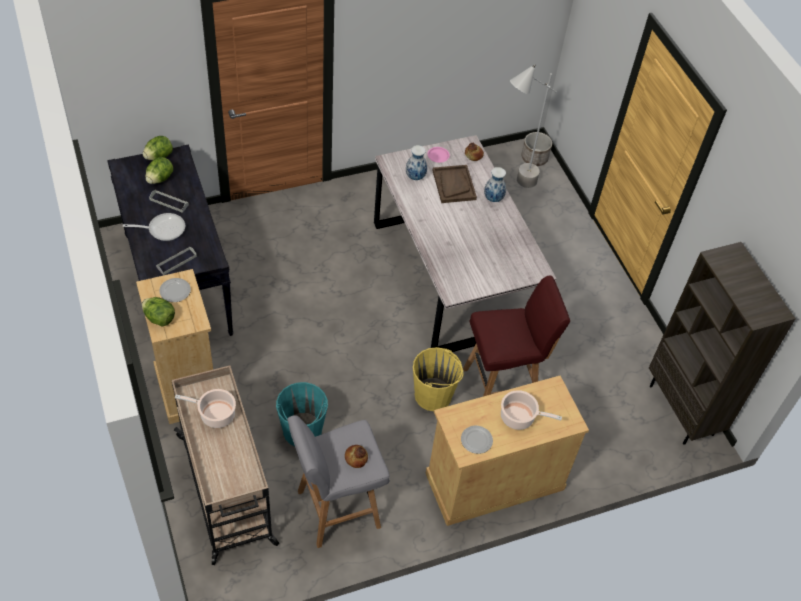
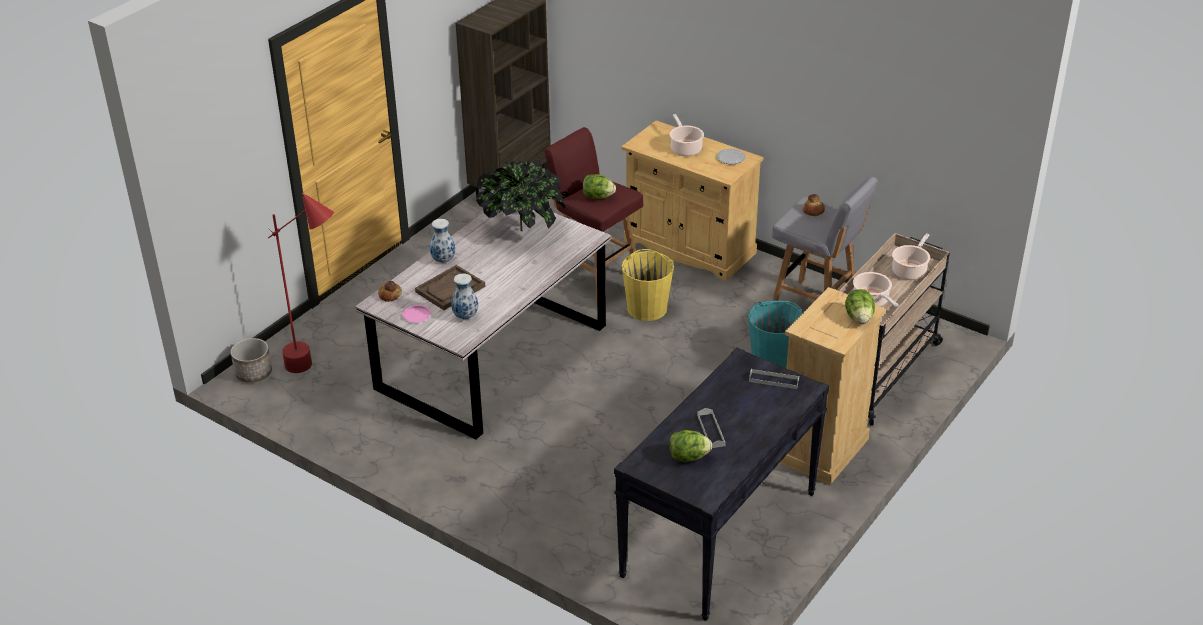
camera: 120 degrees left, 15 degrees down
frying pan [123,213,185,241] -> none
lettuce [143,136,173,160] -> lettuce moved to [583,174,616,199]
plate [159,278,191,302] -> none
grey floor lamp [510,64,557,188] -> red floor lamp [268,192,334,373]
none -> potted plant [476,160,569,231]
none -> cooking pot [892,233,930,280]

